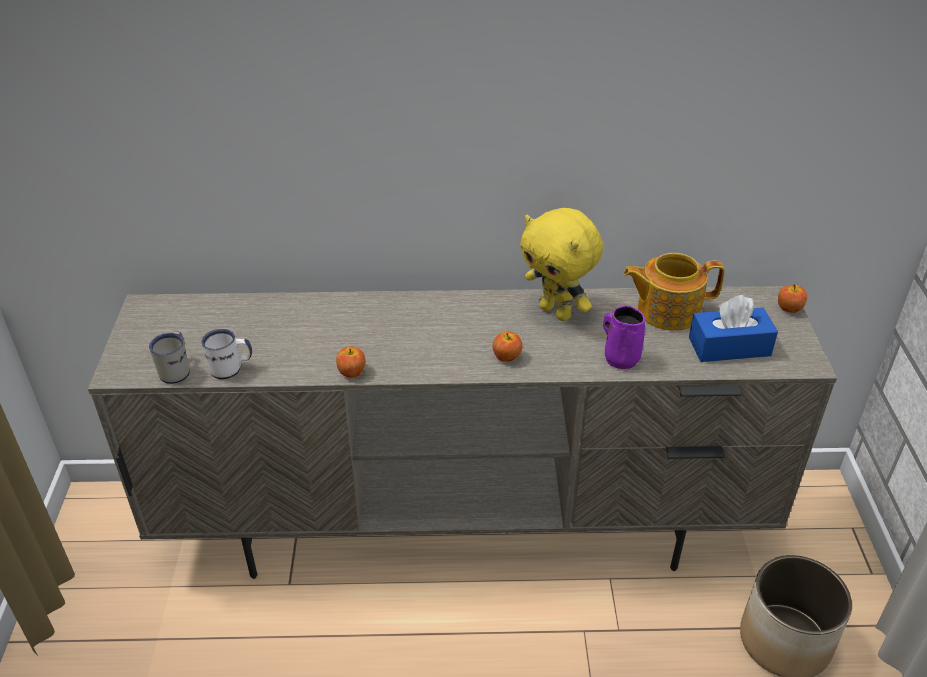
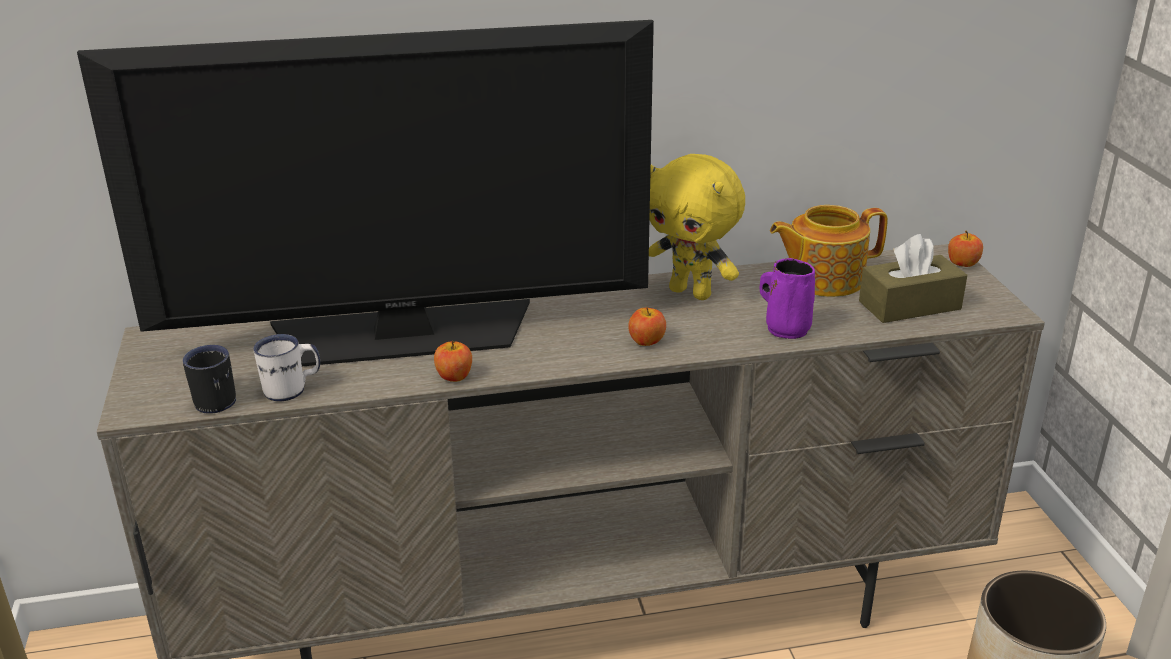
camera: 10 degrees left, 10 degrees down
white mug [149,331,190,384] -> black mug [183,345,236,414]
blue tissue box [689,295,778,362] -> brown tissue box [859,234,967,323]
none -> television [77,20,654,366]

